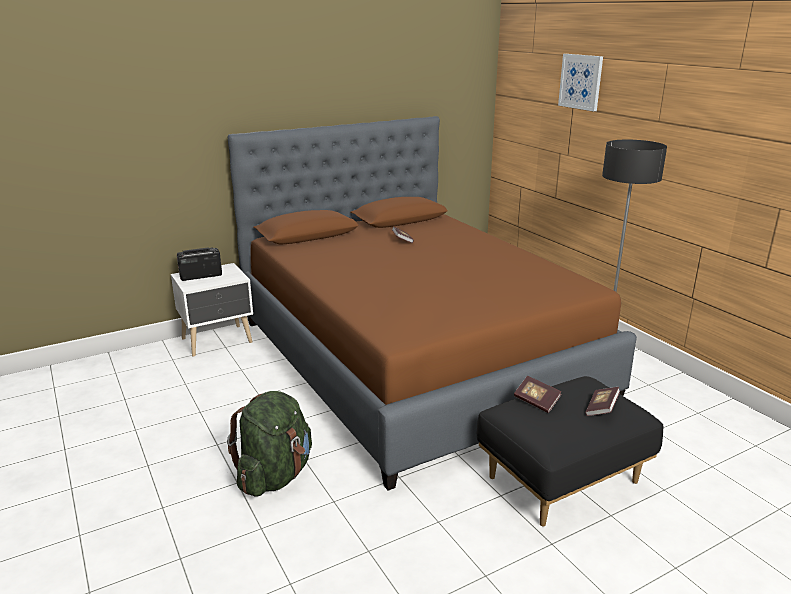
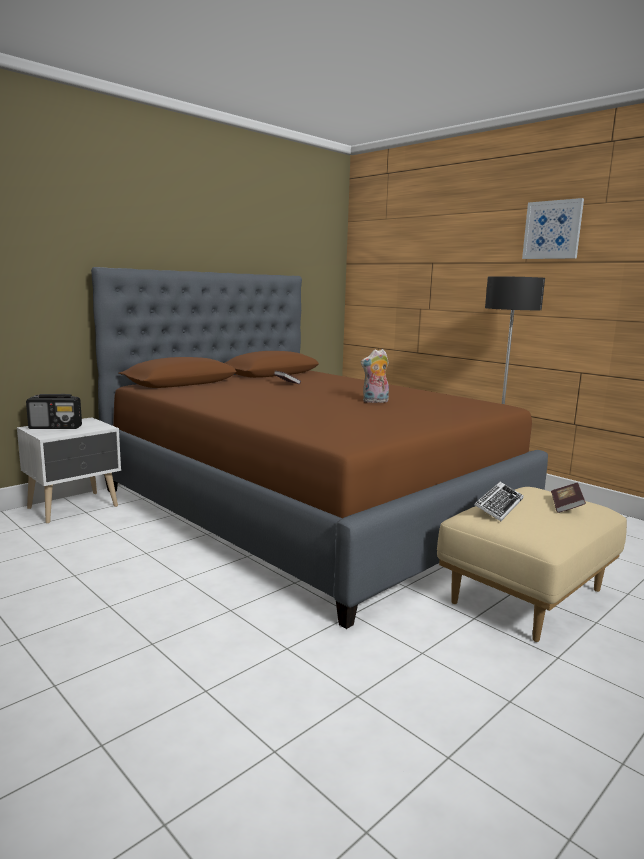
camera: 15 degrees left, 10 degrees down
radio [177,247,222,281] -> radio turned 150 degrees counterclockwise [26,394,82,429]
green backpack [227,391,312,497] -> none
black ottoman [477,376,663,527] -> beige ottoman [437,487,627,642]
book [514,376,561,413] -> keyboard [474,482,524,521]
picture [558,54,603,111] -> picture moved to [522,198,584,259]
none -> plush toy [361,349,389,403]

